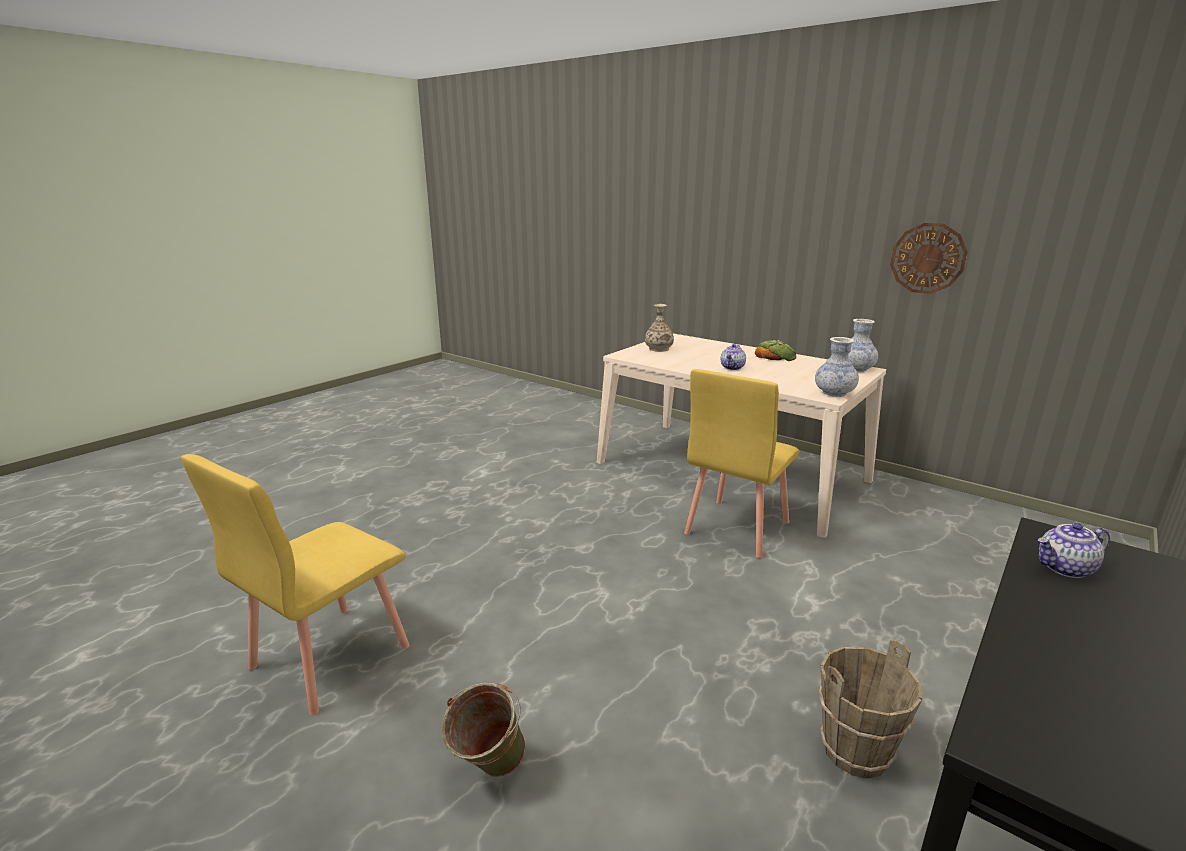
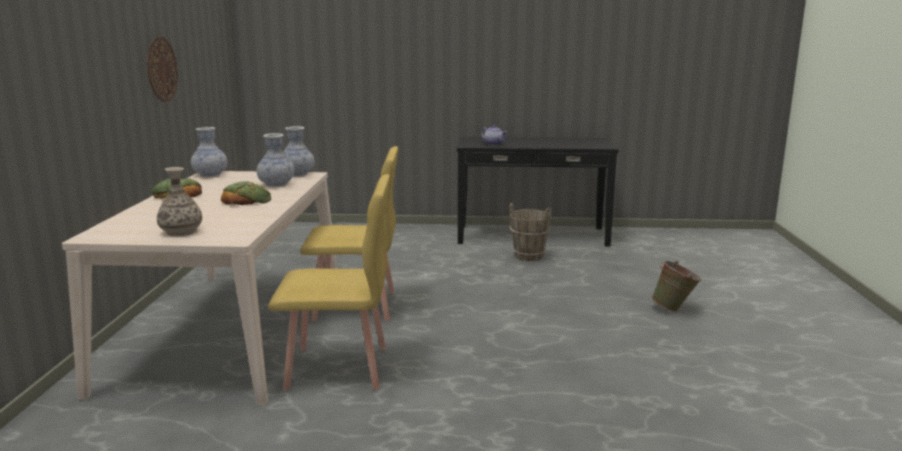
camera: 125 degrees left, 5 degrees down
yellow chair [181,454,410,716] -> yellow chair moved to [268,174,390,391]
teapot [721,344,746,370] -> bread [221,181,271,205]
none -> vase [257,133,295,187]

